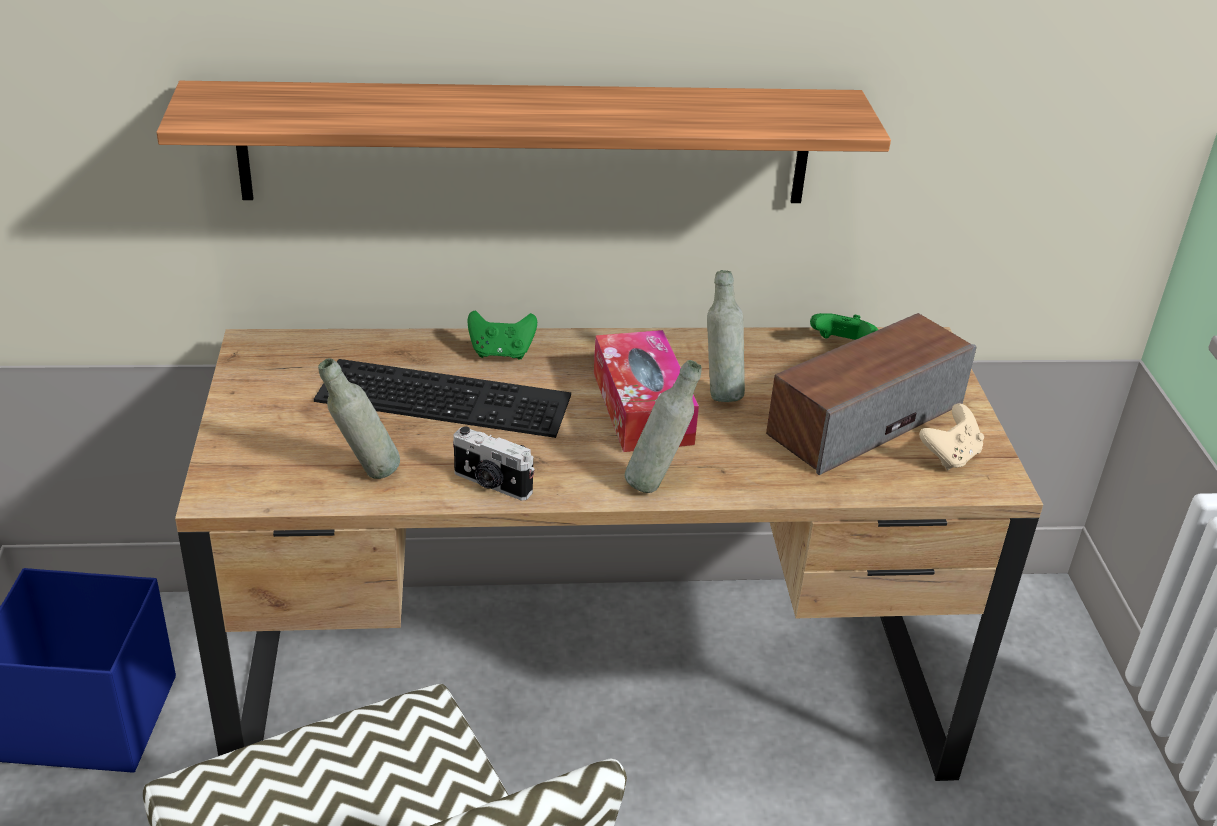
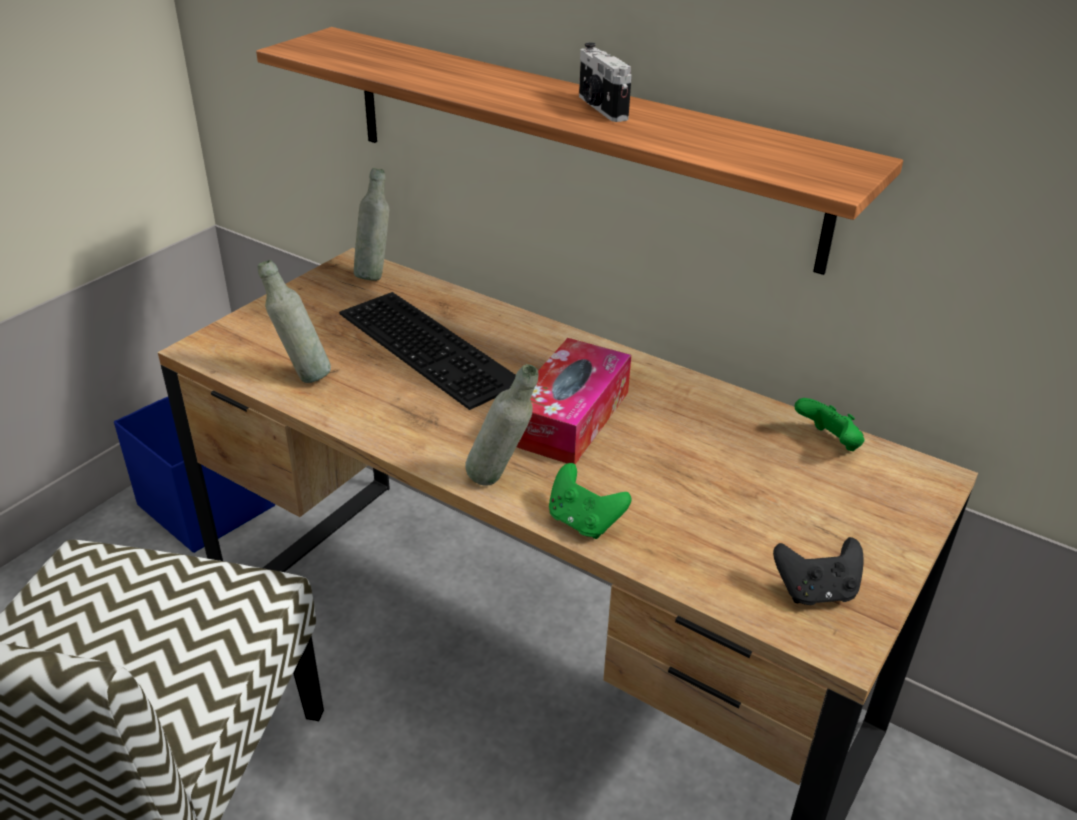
camera: 40 degrees right, 0 degrees up
camera [453,426,535,501] -> camera moved to [579,42,632,122]
green game controller [467,310,537,360] -> green game controller moved to [549,463,631,539]
grey bottle [707,270,745,402] -> grey bottle moved to [354,168,389,281]
speaker [766,313,976,475] -> none
beige game controller [919,403,984,470] -> black game controller [773,537,864,605]

